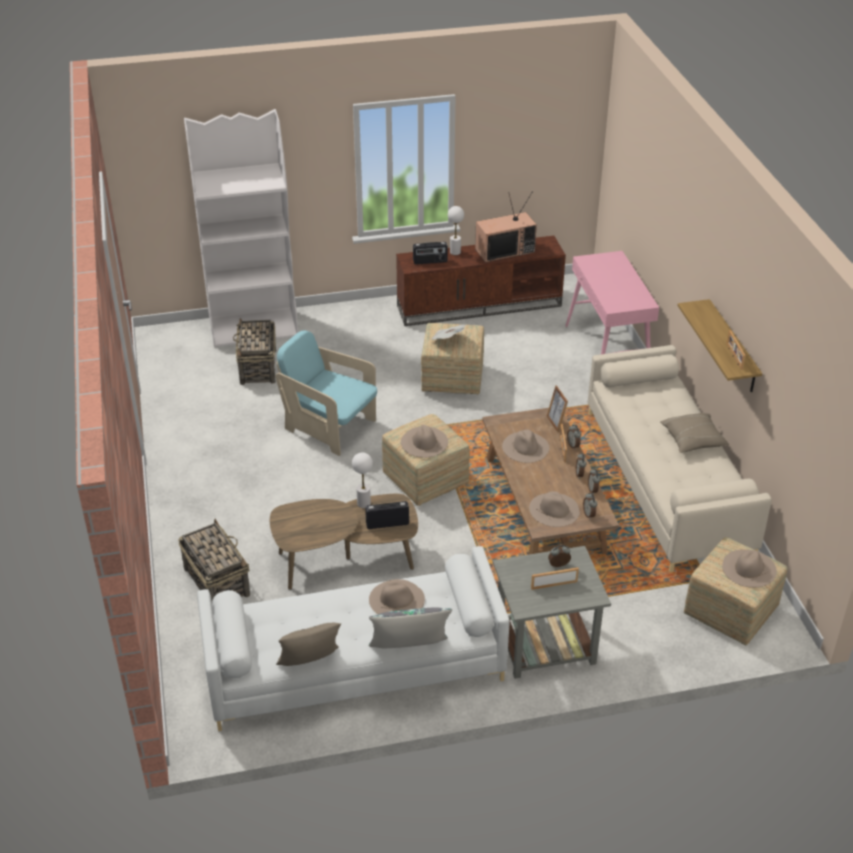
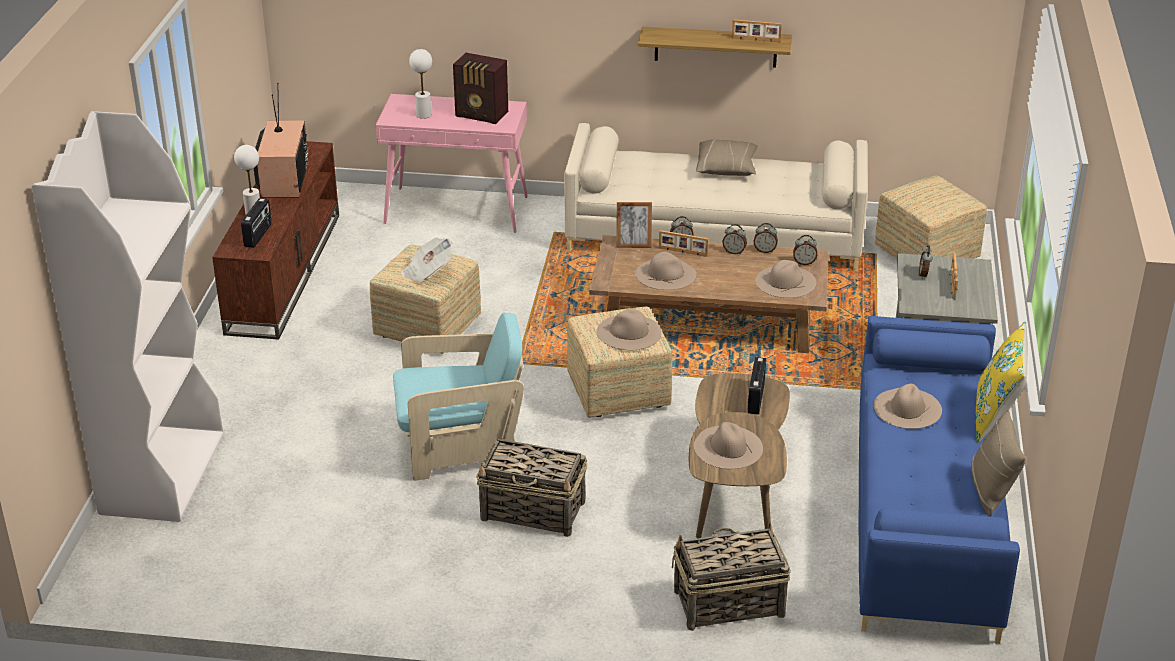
camera: 70 degrees left, 5 degrees down
white sofa [197,546,510,731] -> blue sofa [859,316,1020,644]
basket [233,318,276,385] -> basket moved to [476,439,587,537]
turquoise armchair [276,331,377,456] -> turquoise armchair turned 150 degrees counterclockwise [393,313,524,481]
white table lamp [352,452,373,508] -> white table lamp moved to [409,49,432,119]
grey pillow [369,607,452,648] -> yellow pillow [976,322,1028,443]
beige hat [722,550,777,588] -> beige hat moved to [694,422,763,469]
none -> radio [453,53,508,124]

